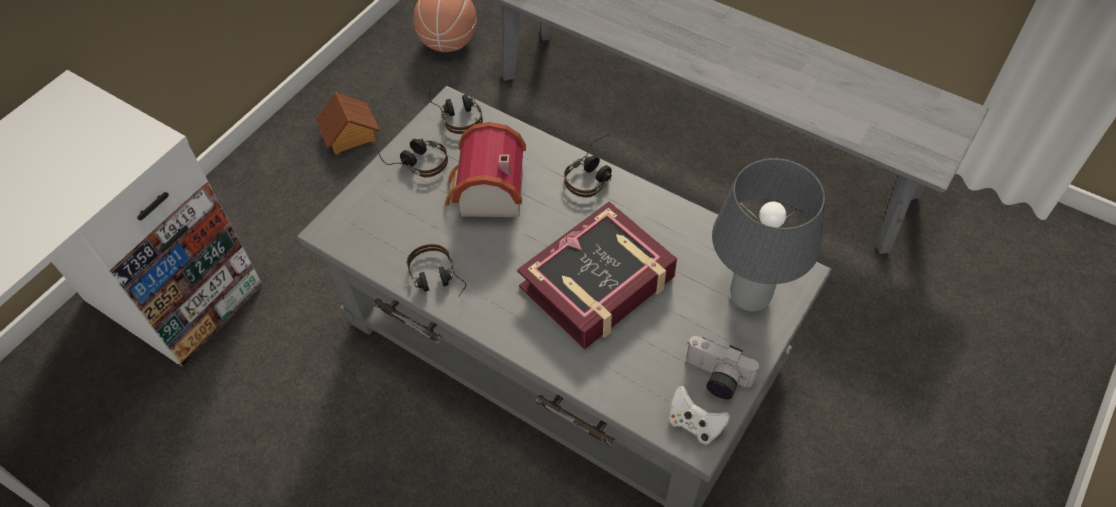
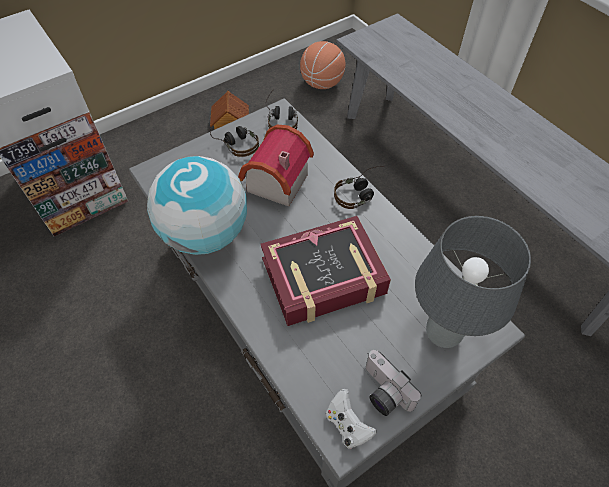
camera: 20 degrees right, 0 degrees up
headphones [407,244,466,297] -> globe [147,156,247,255]

